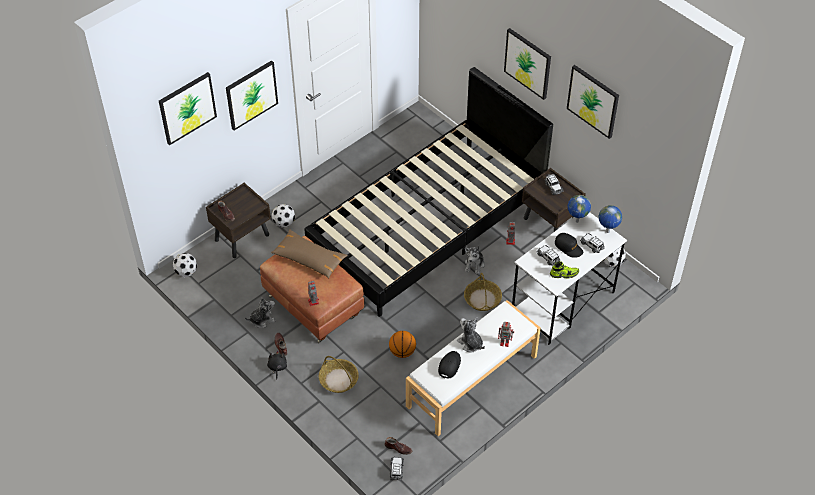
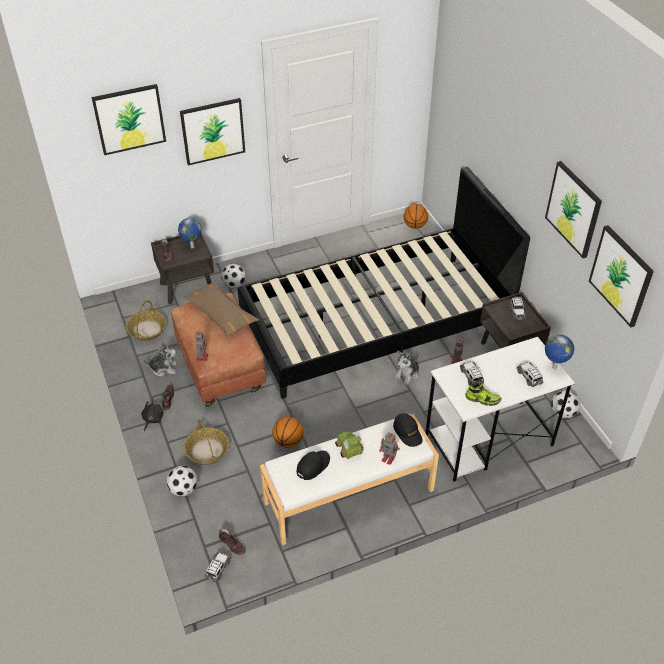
camera: 20 degrees right, 5 degrees down
football [173,253,197,277] -> football moved to [167,466,197,496]
plush toy [457,317,485,353] -> toy car [335,431,363,459]
basket [464,273,502,311] -> basket moved to [126,300,166,341]
picture [504,28,551,100] -> picture moved to [589,225,654,327]
black cap [555,233,583,258] -> black cap moved to [393,413,423,447]
globe [568,195,591,223] -> globe moved to [178,218,202,248]
none -> basketball [404,204,428,229]

